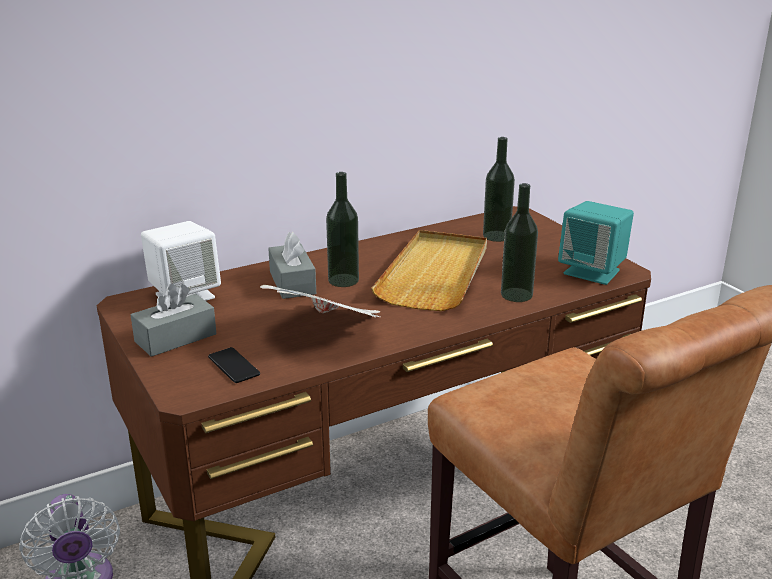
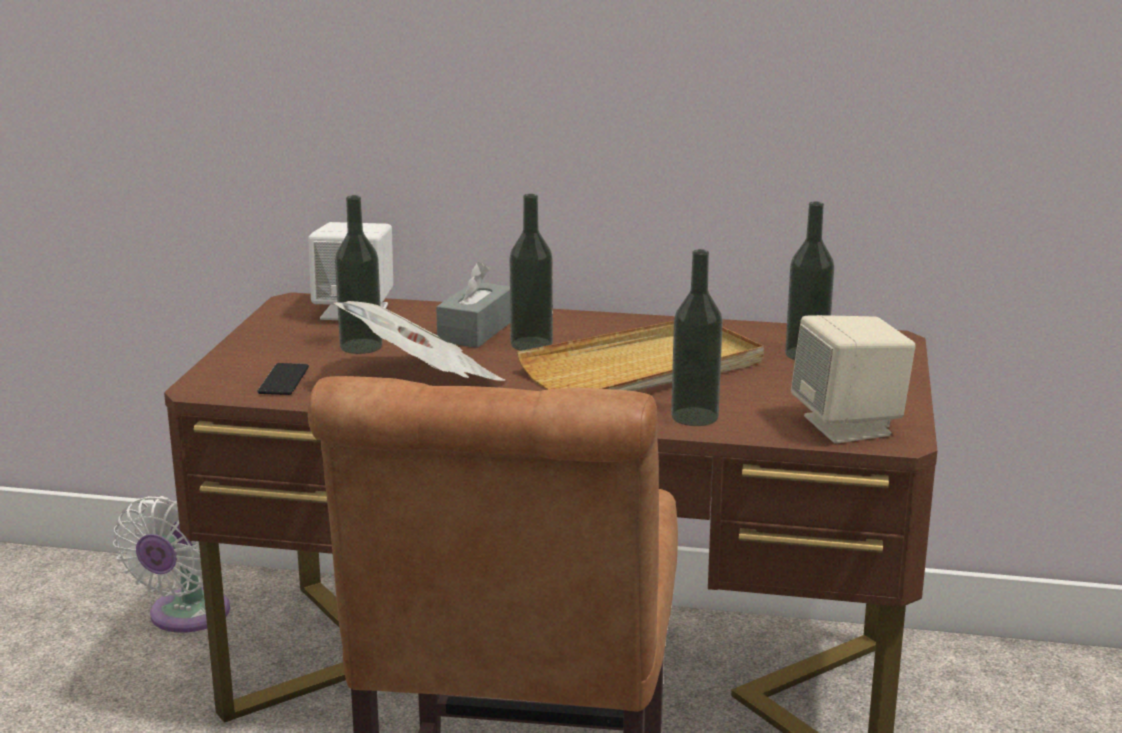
camera: 40 degrees right, 5 degrees down
grey tissue box [131,284,217,357] -> none
turquoise speaker [558,201,634,285] -> beige speaker [791,315,916,444]
none -> bottle [335,195,382,354]

